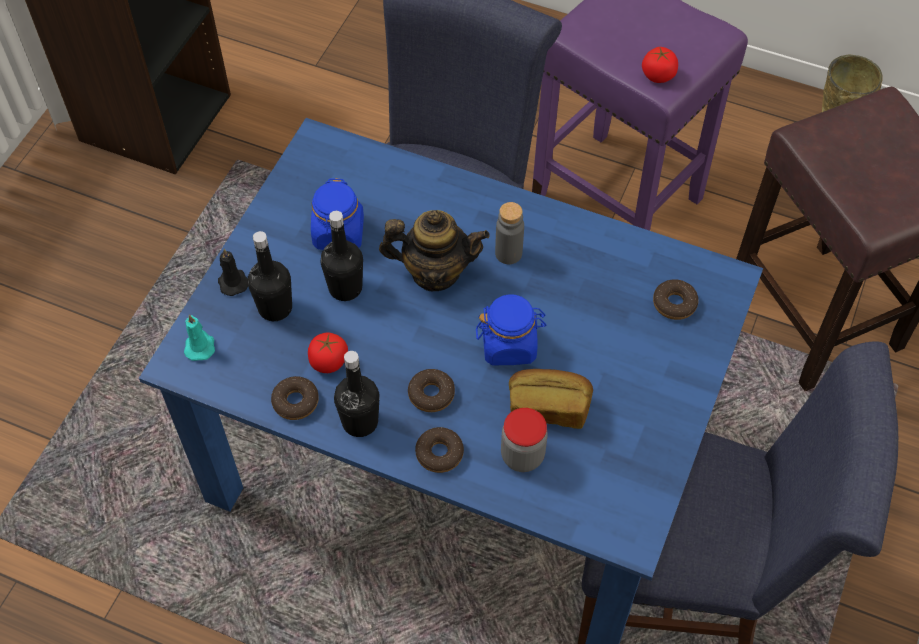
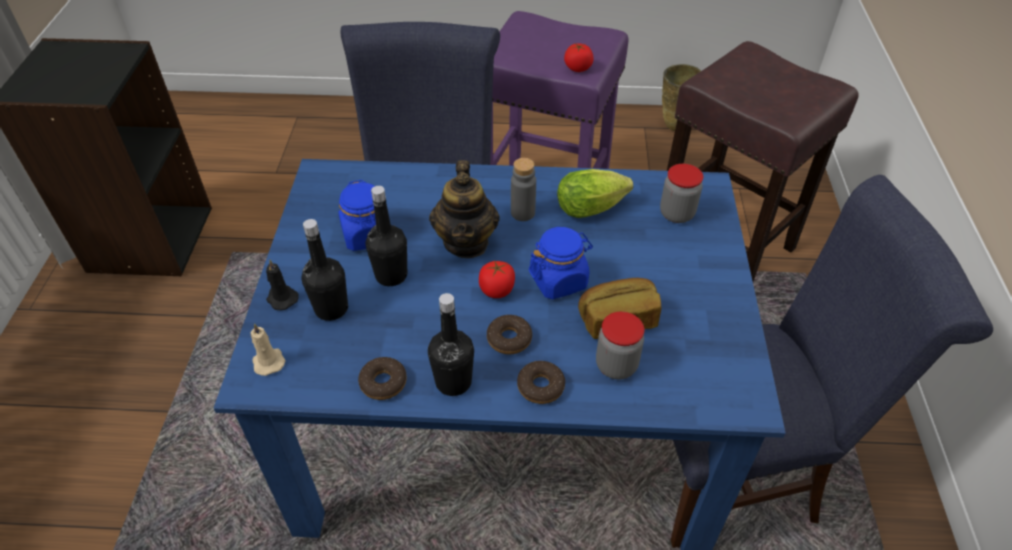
camera: 20 degrees left, 10 degrees down
turquoise candle [184,314,215,361] -> beige candle [251,323,286,376]
tomato [308,333,348,373] -> tomato moved to [479,260,515,298]
teapot [379,210,490,291] -> teapot turned 105 degrees clockwise [429,160,500,258]
donut [653,279,699,320] -> jar [660,164,703,223]
none -> lettuce [557,169,633,218]

